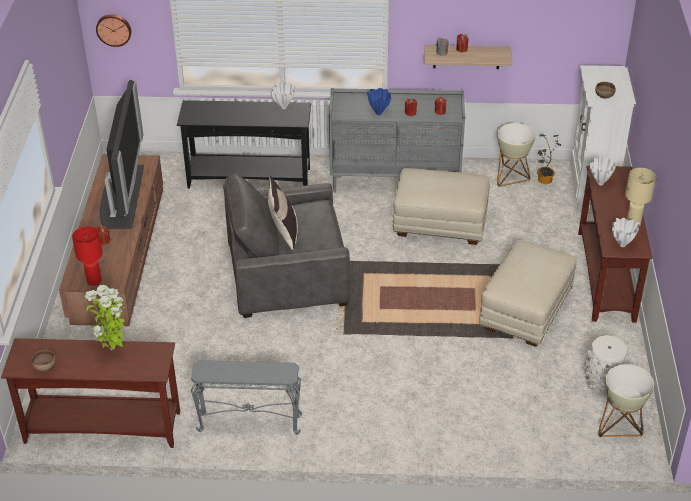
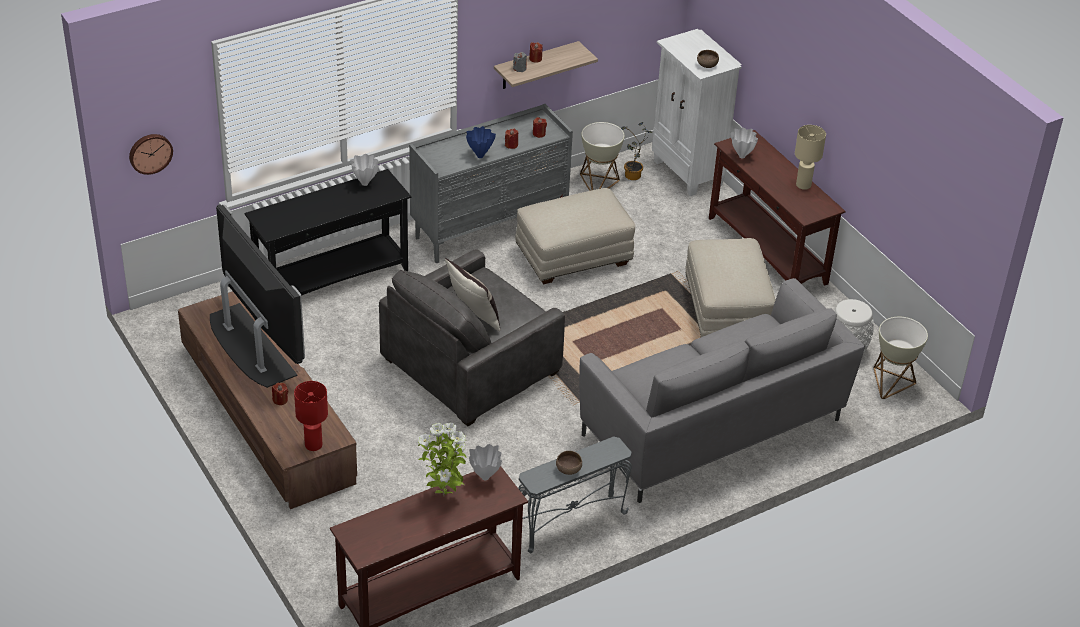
camera: 35 degrees left, 0 degrees up
brown bowl [31,349,56,371] -> brown bowl moved to [556,451,582,475]
white vase [612,218,640,247] -> white vase moved to [469,444,502,480]
none -> grey sofa [579,278,865,503]

